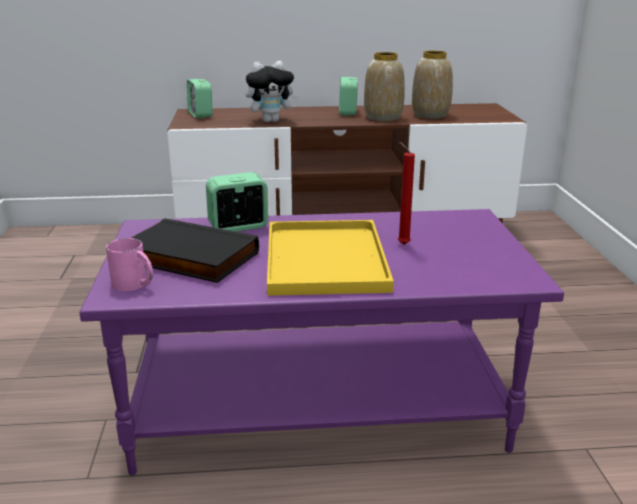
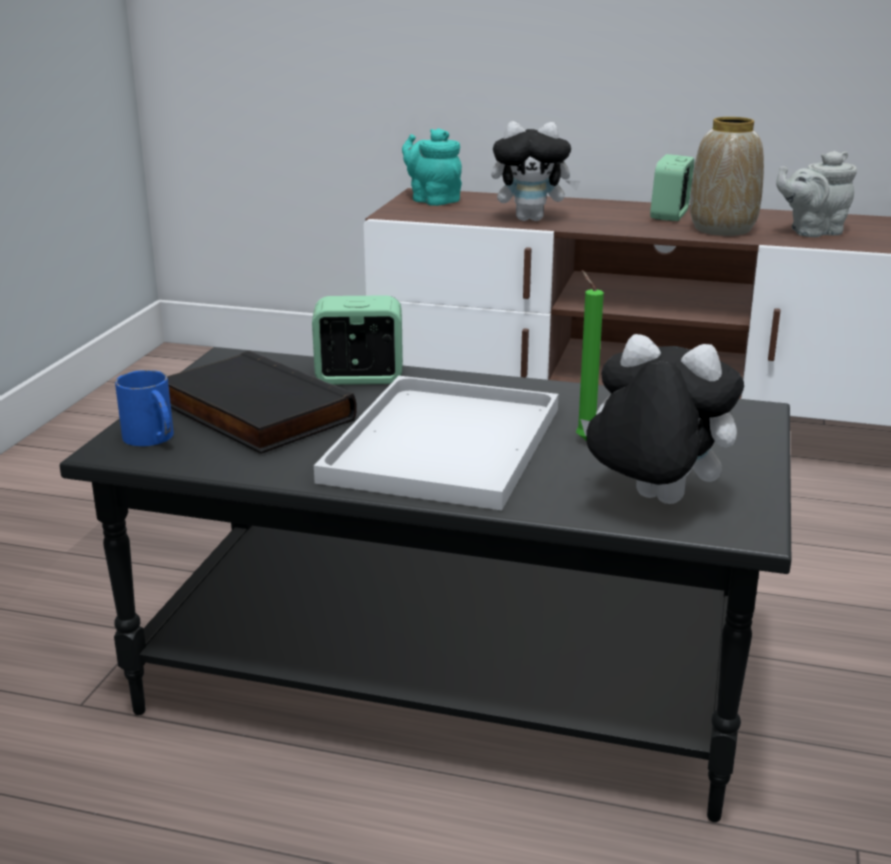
camera: 20 degrees right, 0 degrees up
purple coffee table [79,209,564,475] -> black coffee table [59,347,791,822]
pink mug [106,238,153,291] -> blue mug [115,370,174,446]
alarm clock [187,79,212,118] -> turquoise teapot [402,128,462,206]
yellow tray [267,220,394,296] -> white tray [314,376,559,511]
red candle [398,142,415,245] -> green candle [576,270,604,440]
vase [412,50,453,119] -> grey teapot [776,151,857,237]
none -> plush toy [580,334,744,504]

